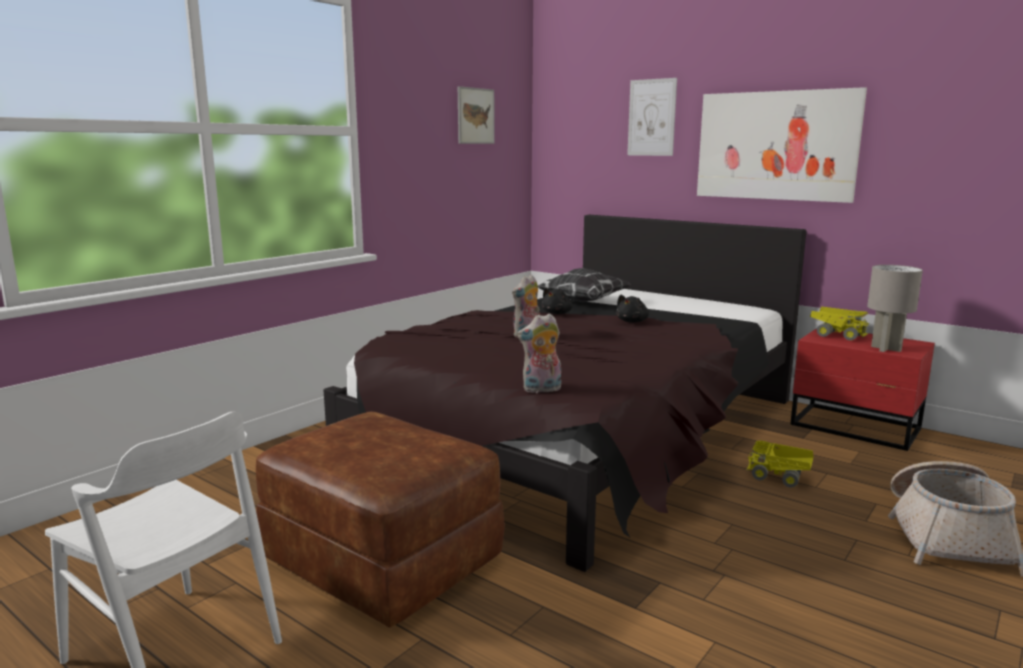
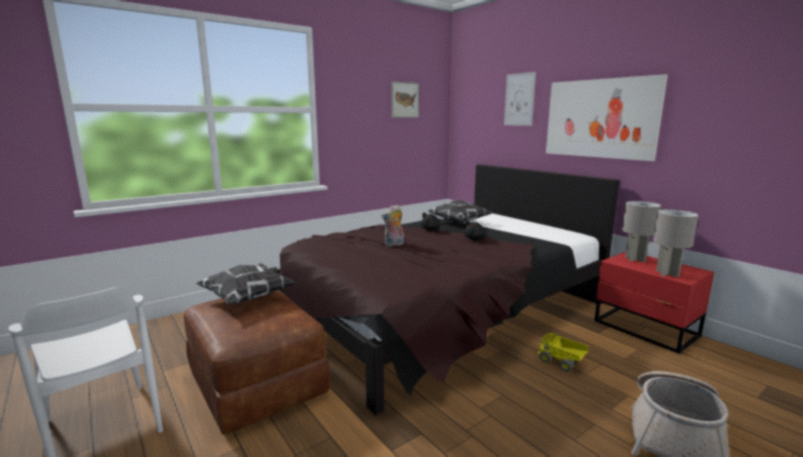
camera: 15 degrees right, 0 degrees up
plush toy [517,313,561,393] -> none
toy truck [810,306,869,341] -> grey table lamp [622,201,661,262]
none -> pillow [195,263,296,304]

